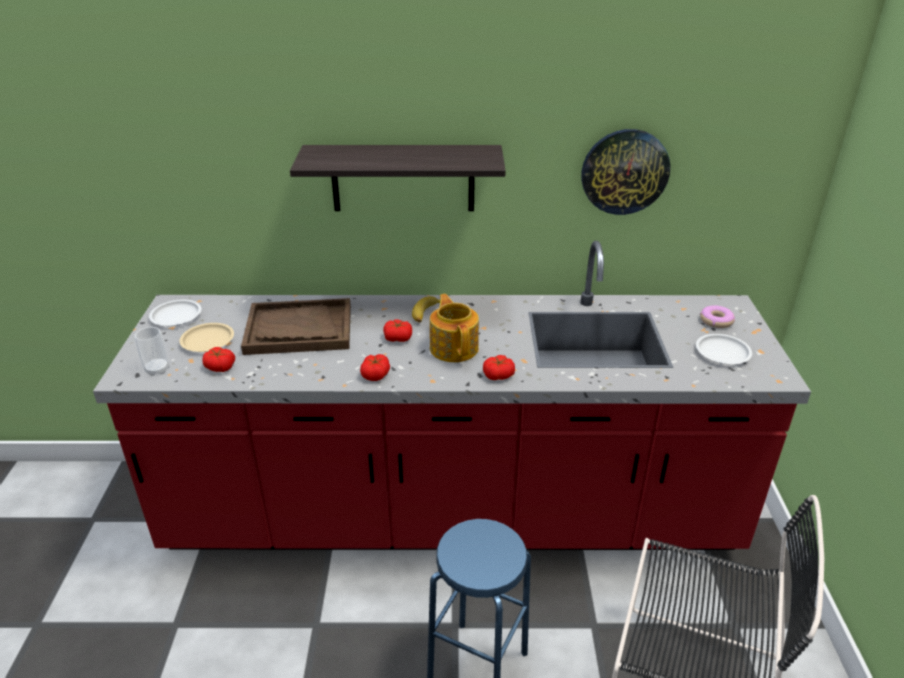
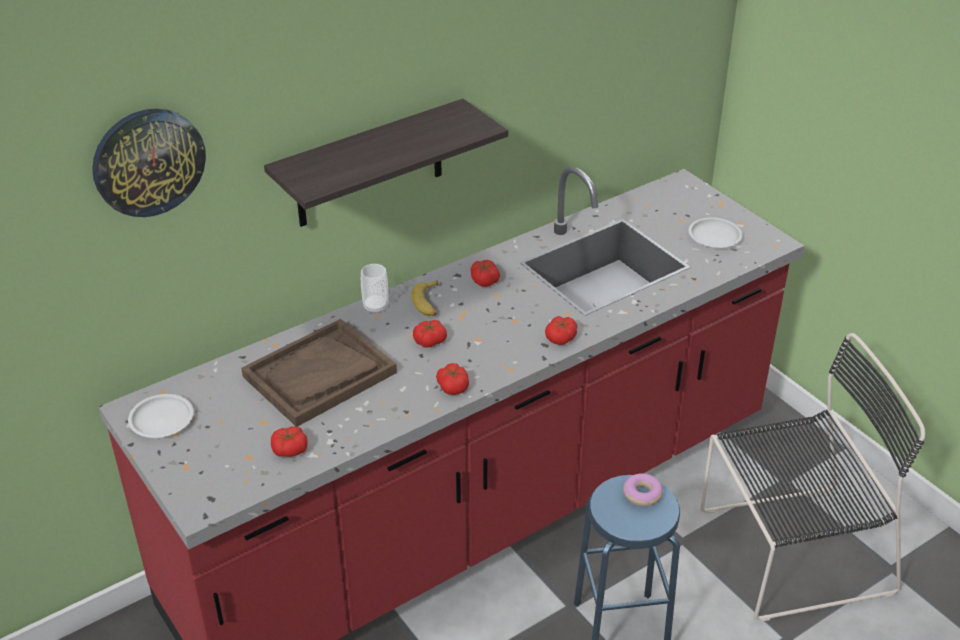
camera: 35 degrees left, 5 degrees up
cup [135,327,169,376] -> cup moved to [361,264,388,314]
beige plate [179,323,234,352] -> none
teapot [430,294,479,362] -> none
wall clock [581,129,670,215] -> wall clock moved to [92,108,206,217]
donut [700,305,735,328] -> donut moved to [623,473,663,506]
none -> tomato [470,260,500,287]

